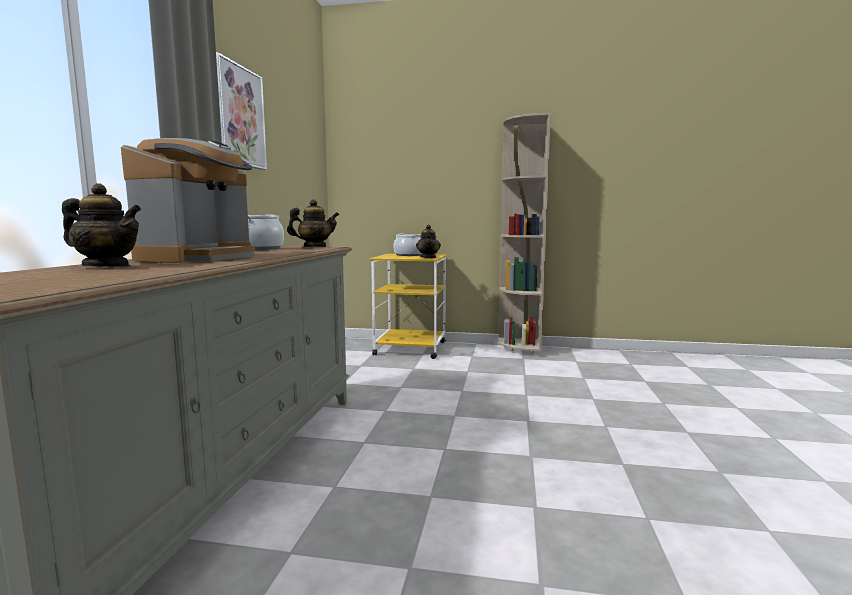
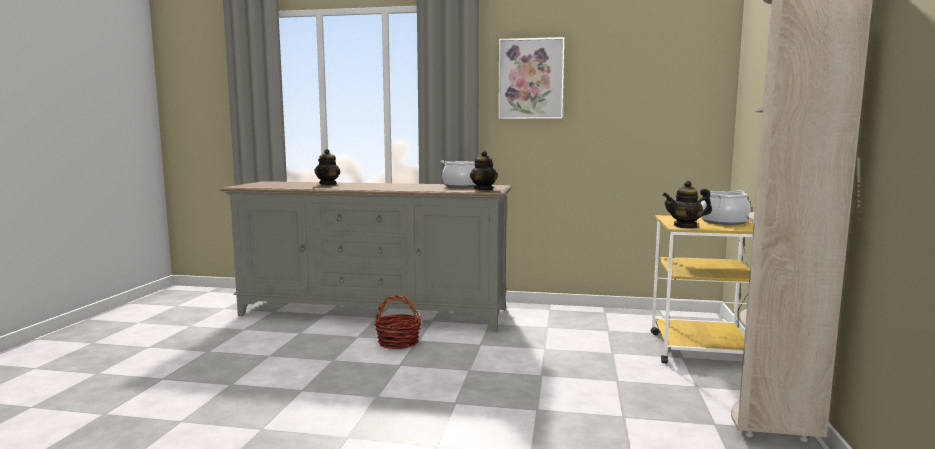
camera: 90 degrees right, 0 degrees up
coffee machine [121,138,255,263] -> none
none -> basket [375,295,421,349]

